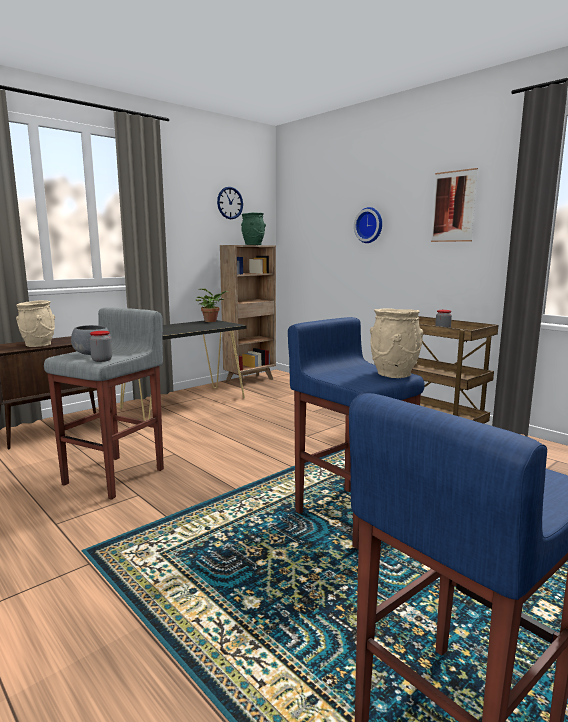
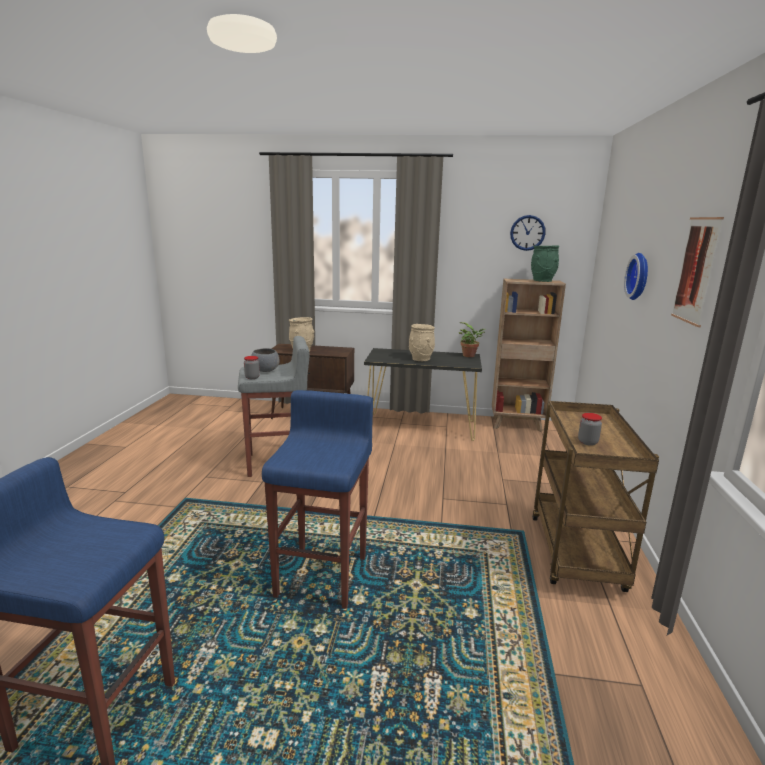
camera: 50 degrees right, 5 degrees up
beige vase [370,308,423,378] -> beige vase moved to [409,324,435,361]

